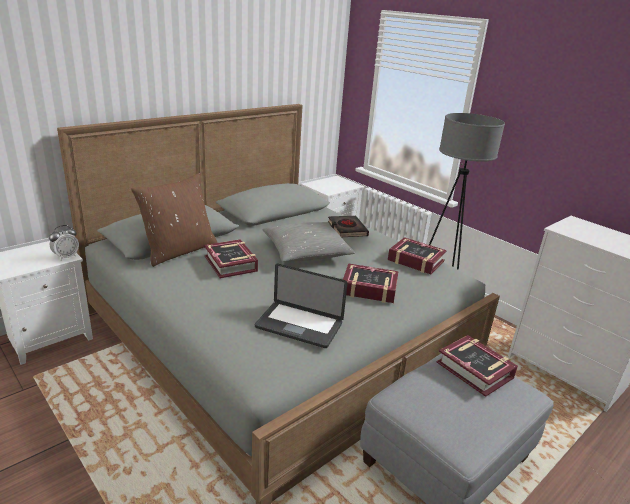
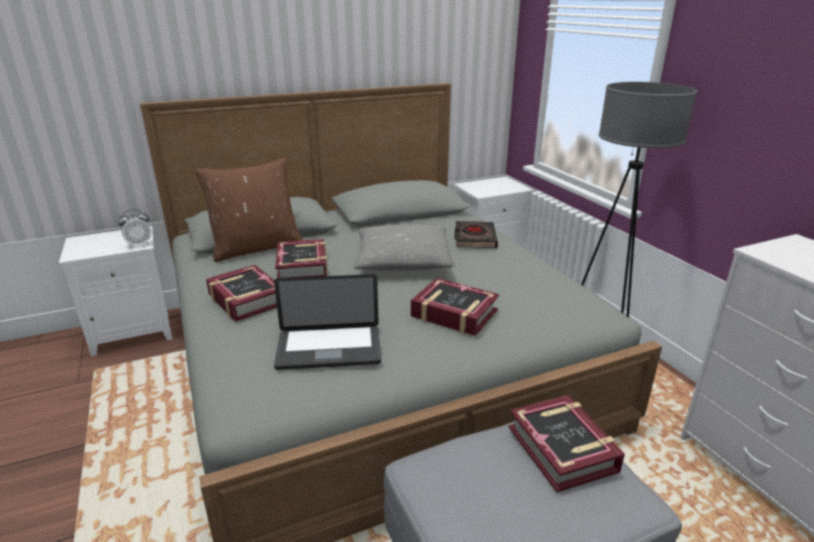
camera: 20 degrees right, 0 degrees up
laptop [255,264,347,348] -> laptop turned 45 degrees counterclockwise [274,274,381,370]
book [388,237,447,274] -> book moved to [206,265,277,322]

